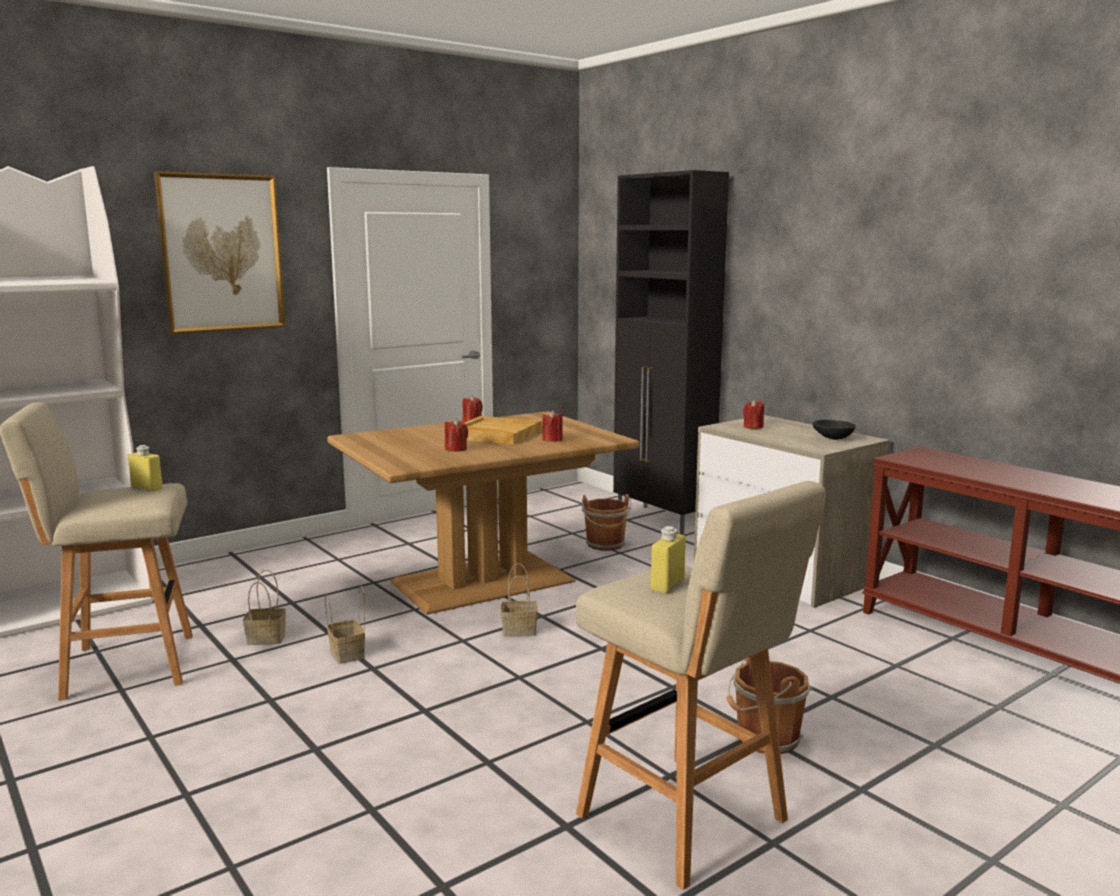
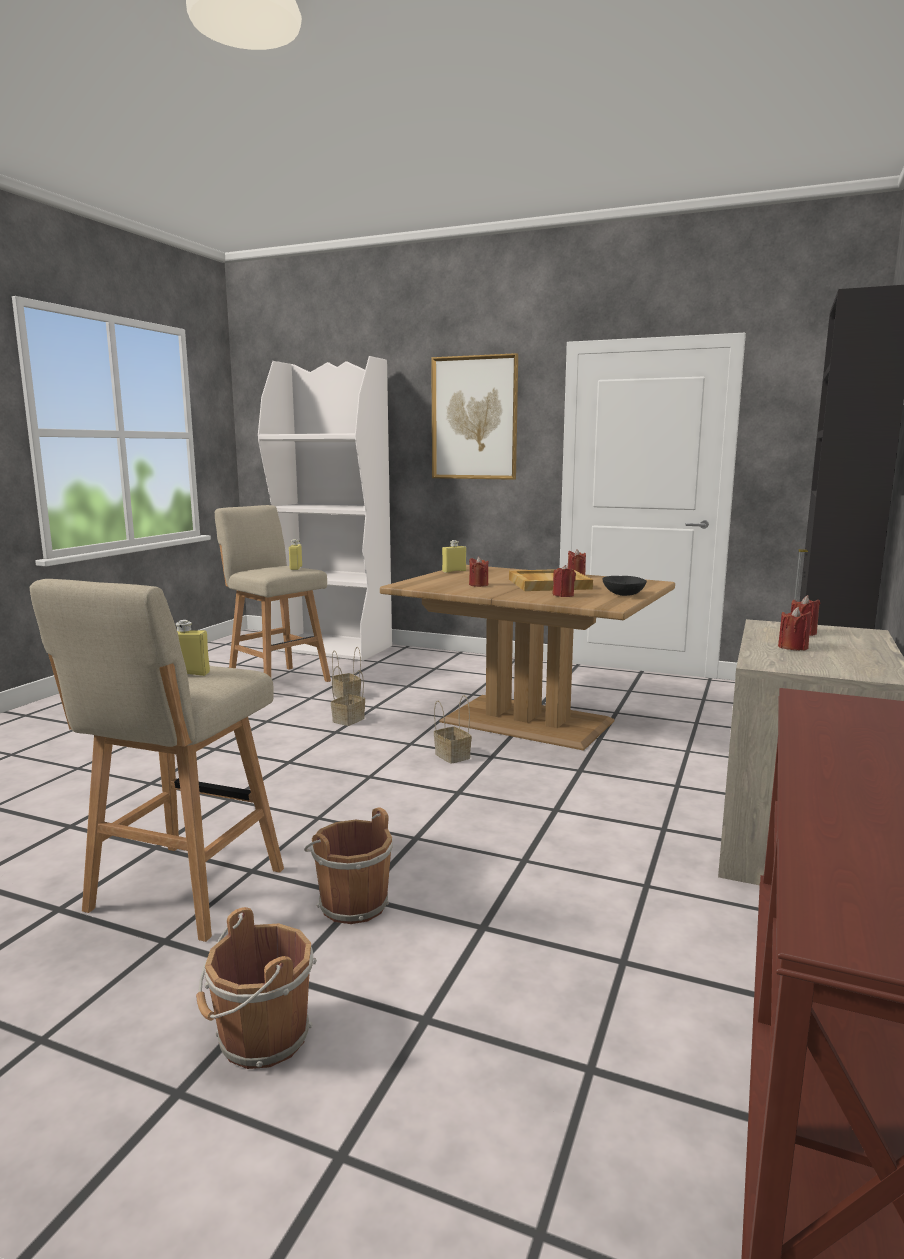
camera: 60 degrees right, 0 degrees up
brown bucket [582,494,631,551] -> brown bucket moved to [196,907,317,1069]
black bowl [812,420,856,440] -> black bowl moved to [602,576,647,596]
none -> yellow bottle [442,540,466,573]
none -> red candle [778,607,812,650]

